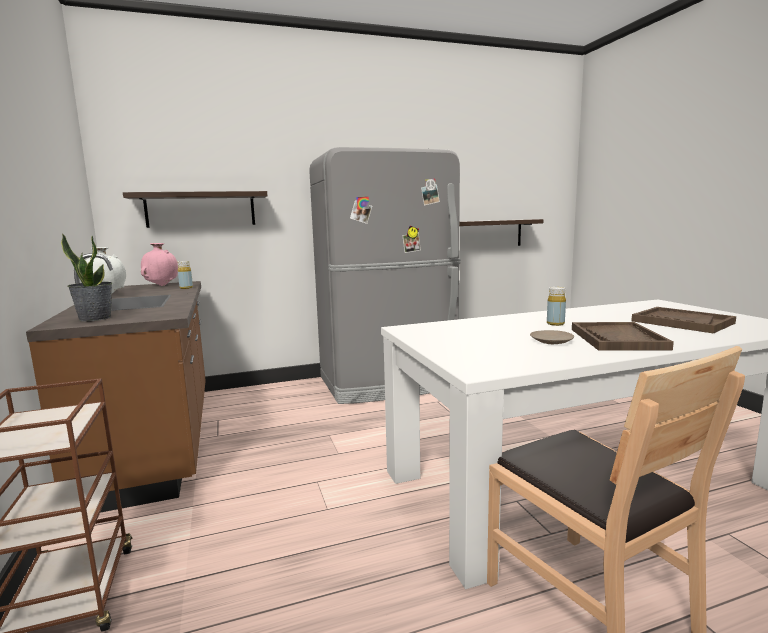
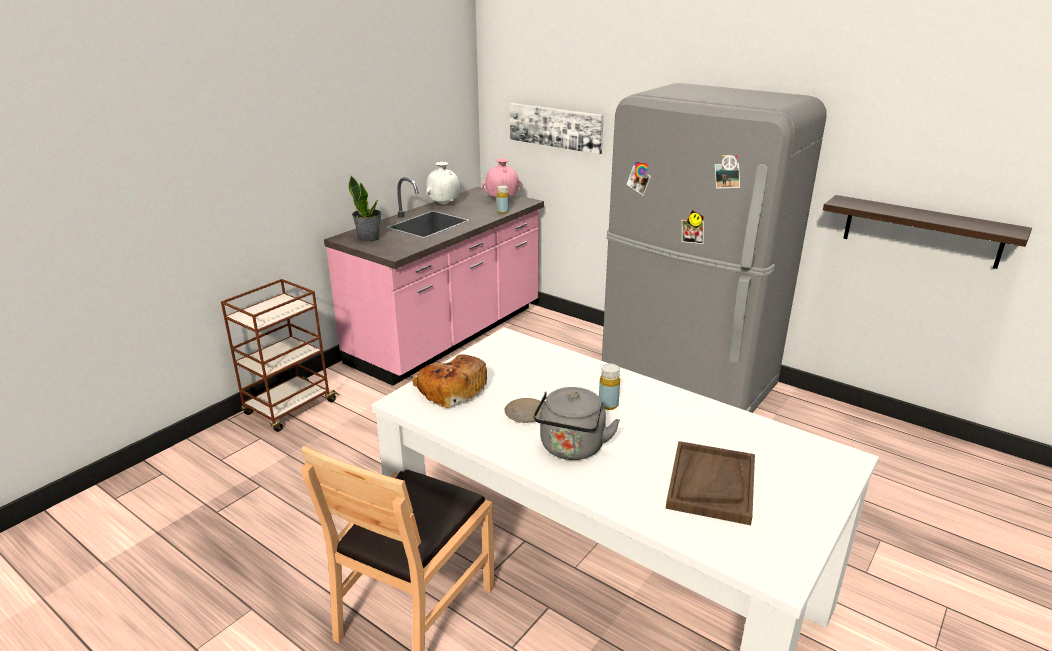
camera: 55 degrees right, 15 degrees up
brown counter [26,253,206,513] -> pink counter [324,177,544,386]
shelf [123,191,267,228] -> picture [510,103,604,154]
brown tray [572,322,674,351] -> grey kettle [533,387,620,460]
none -> bread [412,354,487,408]

